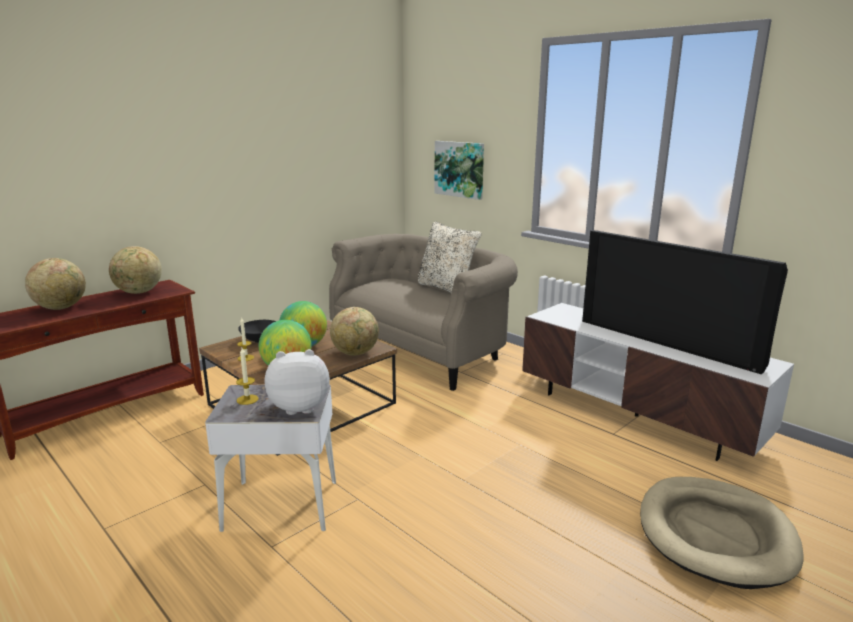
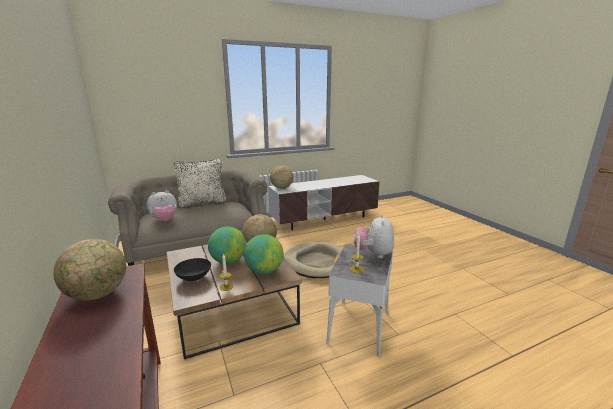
camera: 70 degrees left, 0 degrees up
globe [25,258,86,310] -> globe moved to [270,165,293,189]
picture [434,141,484,200] -> none
television [582,230,788,374] -> none
beige dog bed [640,477,804,589] -> beige dog bed moved to [283,242,342,278]
none -> plush toy [147,190,177,221]

